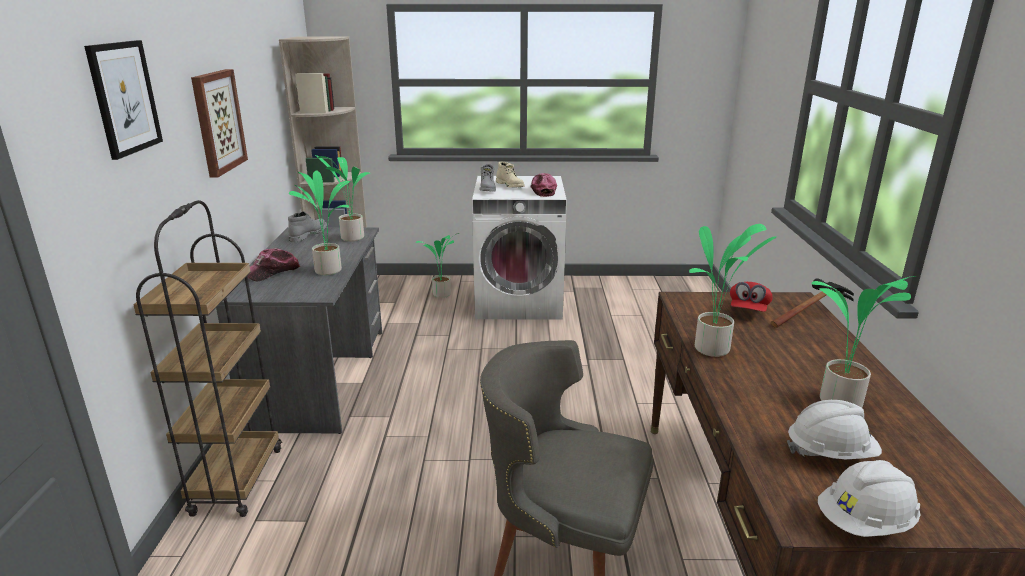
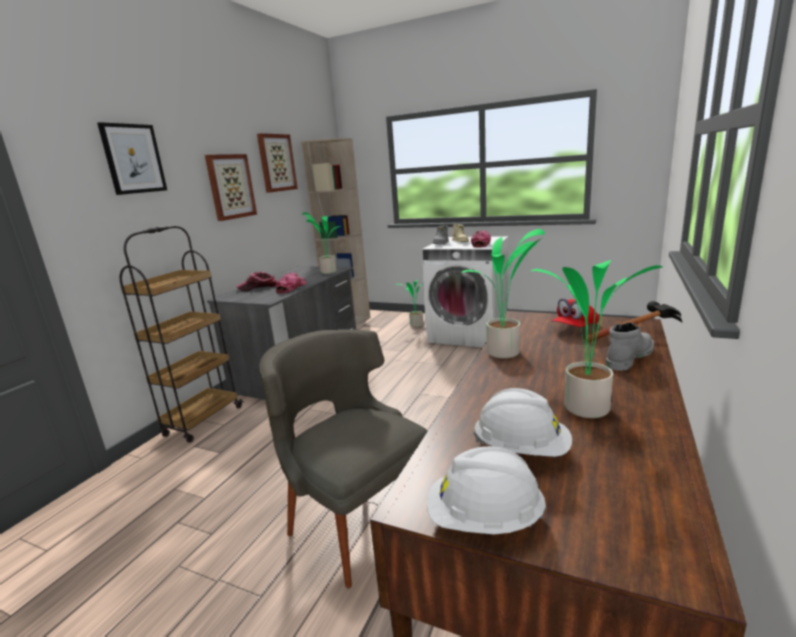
camera: 25 degrees right, 5 degrees down
grey boot [288,211,327,242] -> grey boot moved to [606,322,654,371]
potted plant [289,170,351,275] -> cap [276,273,306,294]
none -> picture [257,133,298,193]

